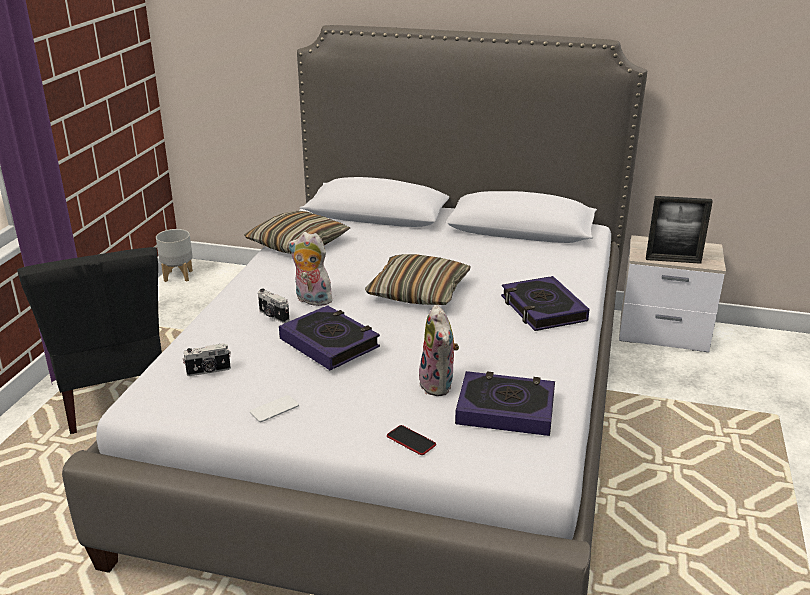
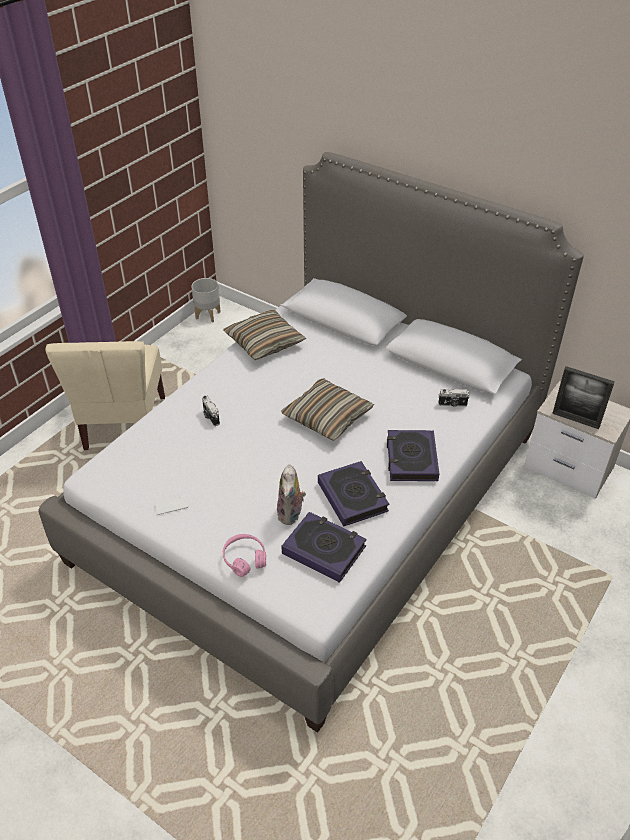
camera: 20 degrees right, 15 degrees up
black chair [17,247,162,434] -> beige chair [46,341,165,450]
camera [183,343,231,376] -> camera moved to [439,389,470,407]
book [279,305,380,370] -> book moved to [318,461,390,527]
plush toy [288,232,332,306] -> none
phone [387,425,436,455] -> pink headphones [223,534,266,577]

